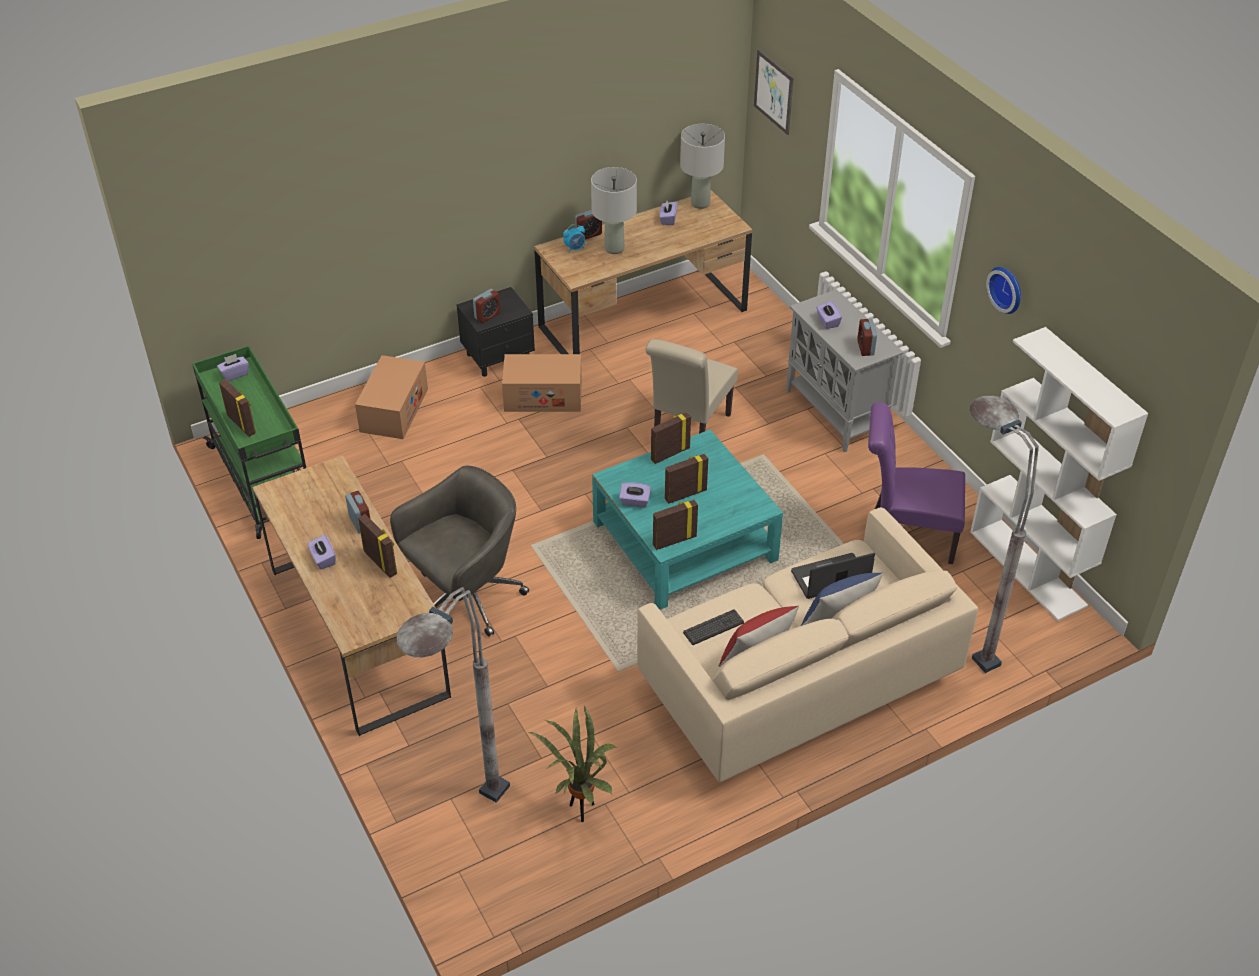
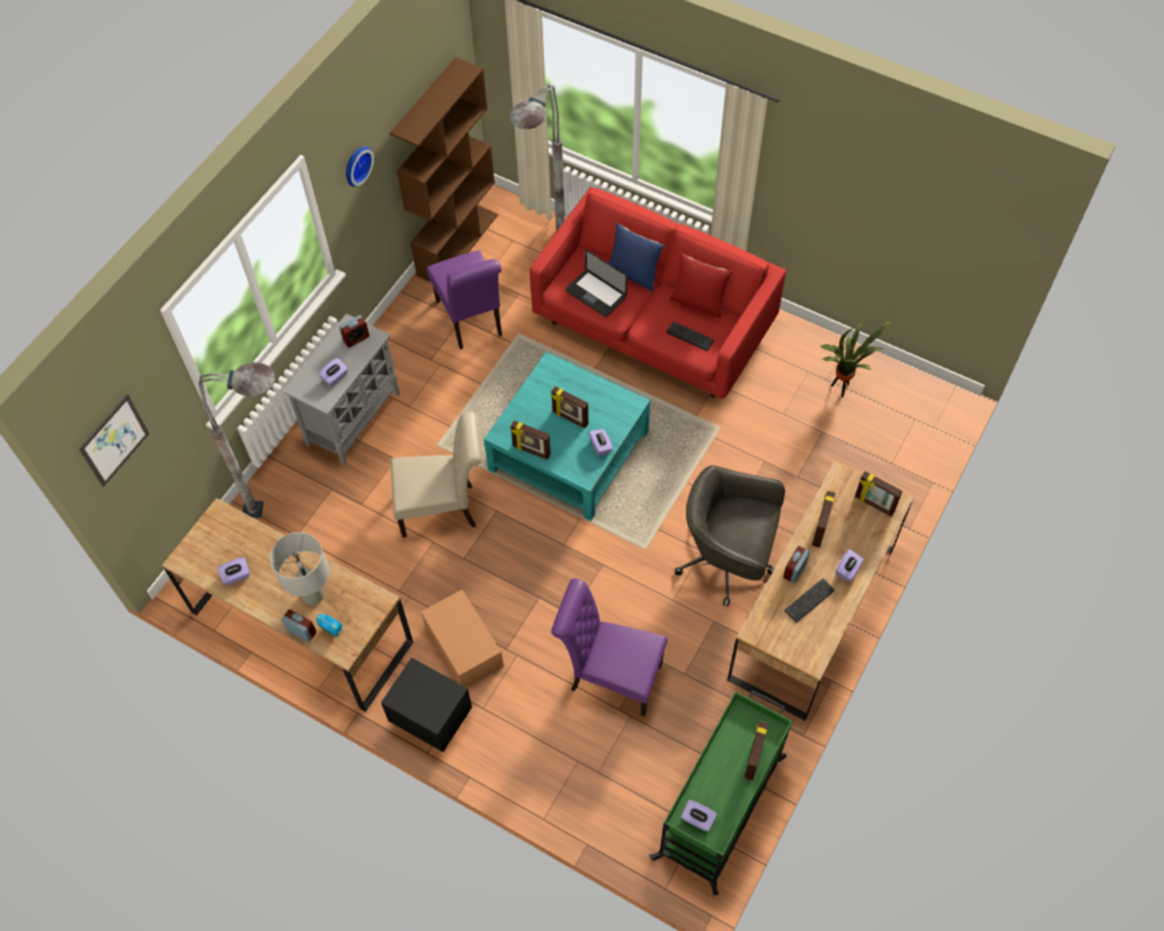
camera: 120 degrees left, 15 degrees up
cardboard box [355,355,428,439] -> none
grey floor lamp [396,587,510,803] -> grey floor lamp moved to [199,362,275,518]
alarm clock [473,289,501,323] -> none
beige sofa [637,507,978,782] -> red sofa [530,187,786,399]
picture frame [653,500,698,550] -> picture frame moved to [855,471,903,517]
grey table lamp [680,124,725,209] -> none
white bookcase [970,327,1148,621] -> brown bookcase [390,57,498,282]
none -> purple chair [551,578,668,716]
none -> keyboard [785,579,835,623]

